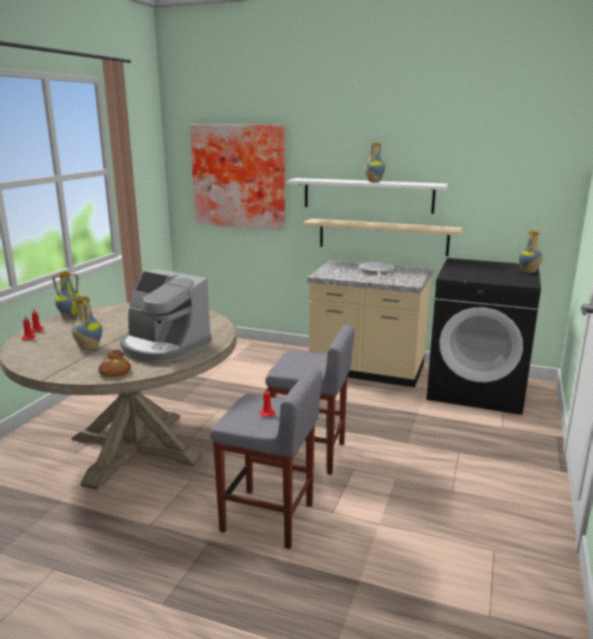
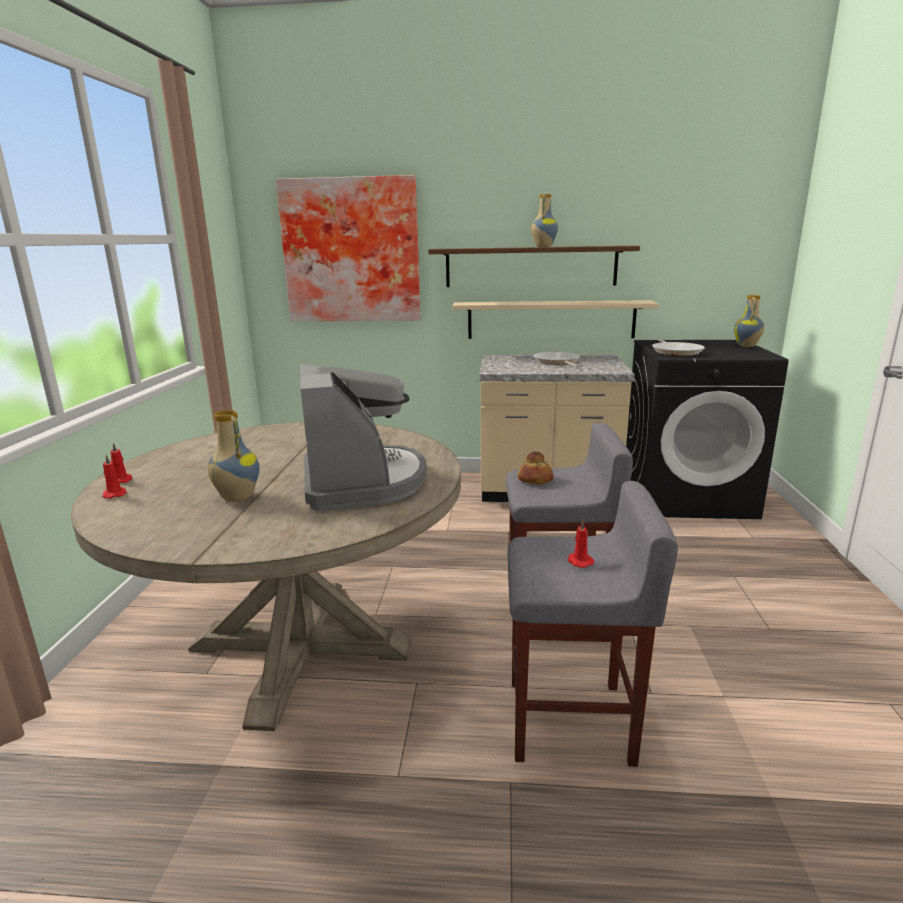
camera: 15 degrees left, 0 degrees up
vase [53,272,81,319] -> none
bread [98,350,131,377] -> bread moved to [517,451,554,484]
coffee machine [120,269,212,363] -> coffee machine turned 120 degrees counterclockwise [300,364,427,511]
white shelf [287,178,448,214] -> brown shelf [428,246,640,287]
none -> frying pan [652,339,705,356]

